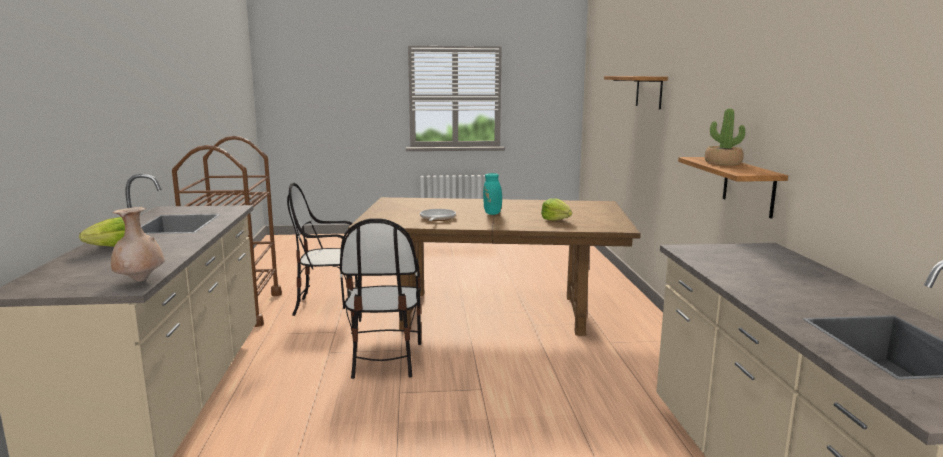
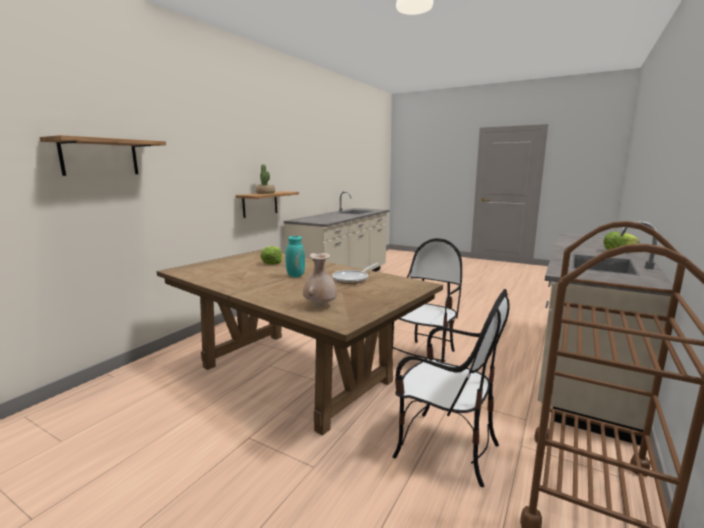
camera: 145 degrees left, 0 degrees up
beige vase [111,207,165,282] -> beige vase moved to [303,253,337,307]

